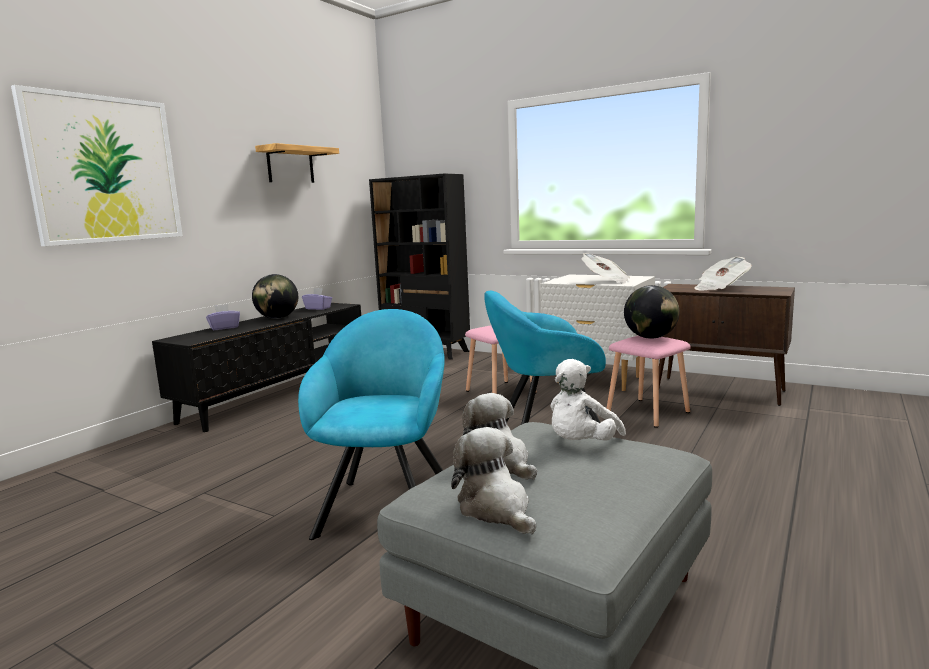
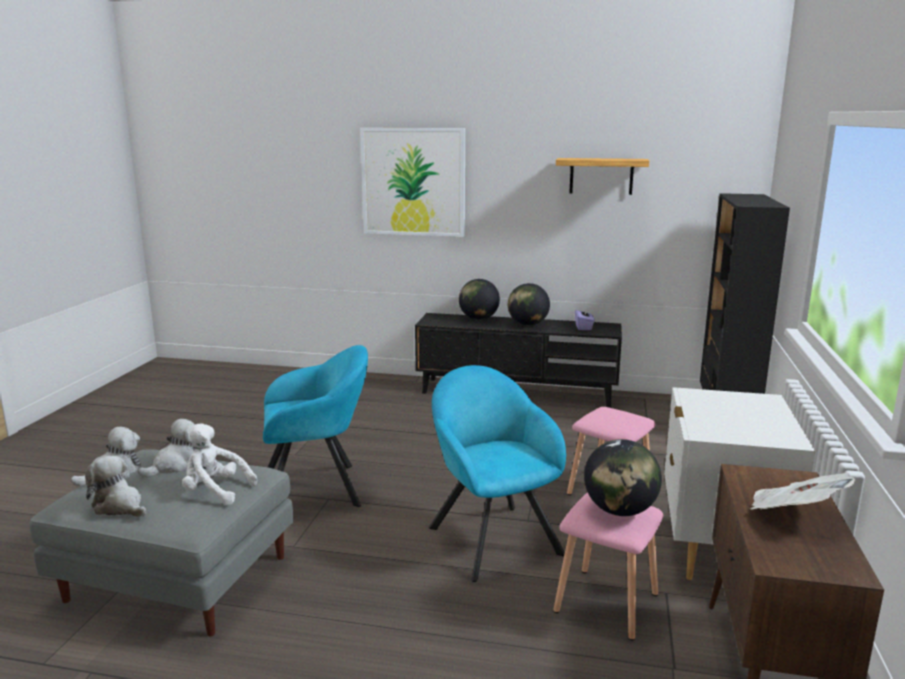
camera: 70 degrees right, 5 degrees up
purple tissue box [206,304,240,330] -> globe [459,279,500,320]
newspaper [581,253,630,284] -> none
none -> plush toy [85,456,147,517]

